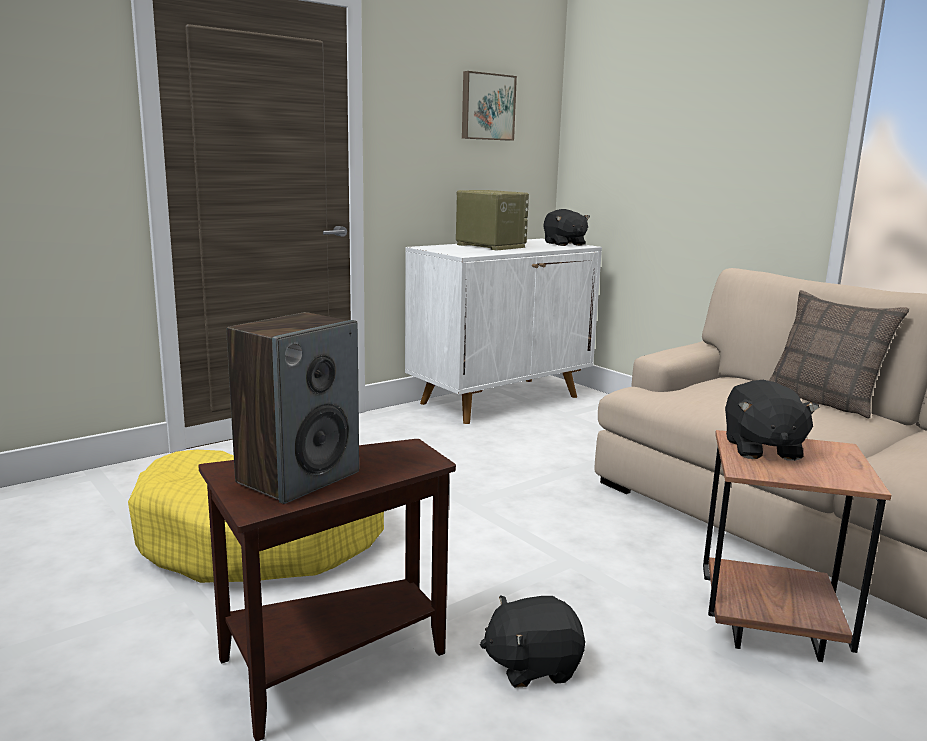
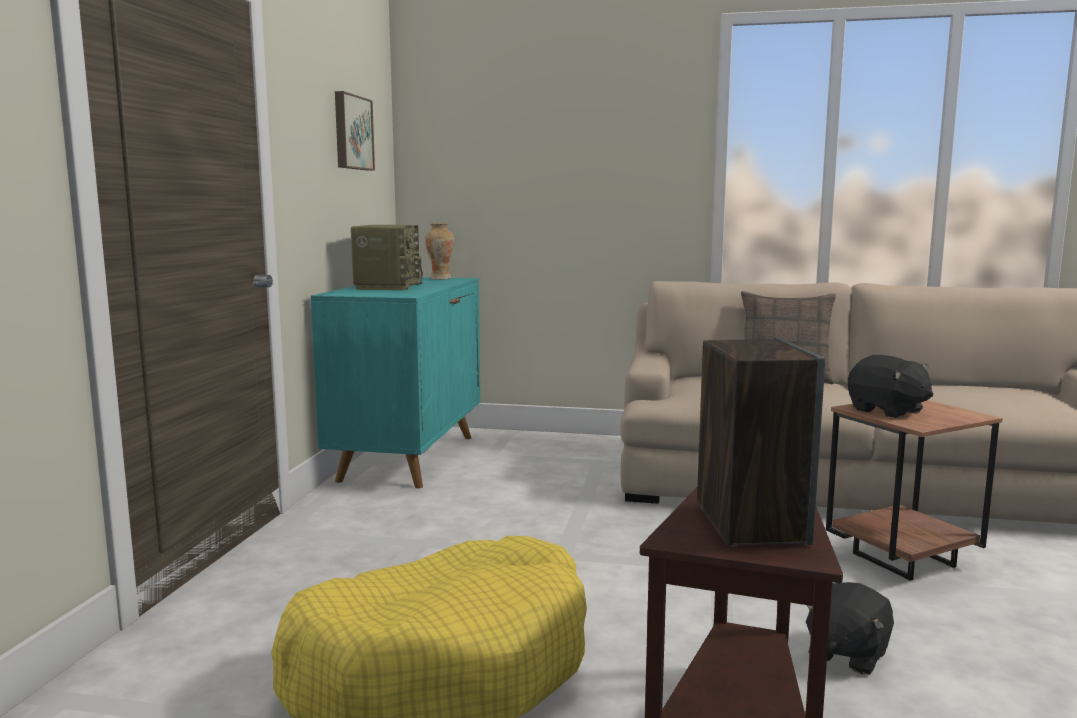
camera: 40 degrees left, 5 degrees down
white cabinet [405,239,602,424] -> turquoise cabinet [311,277,480,488]
radio [456,190,529,251] -> radio turned 90 degrees clockwise [351,225,423,290]
black plush toy [543,209,590,246] -> vase [425,223,454,280]

